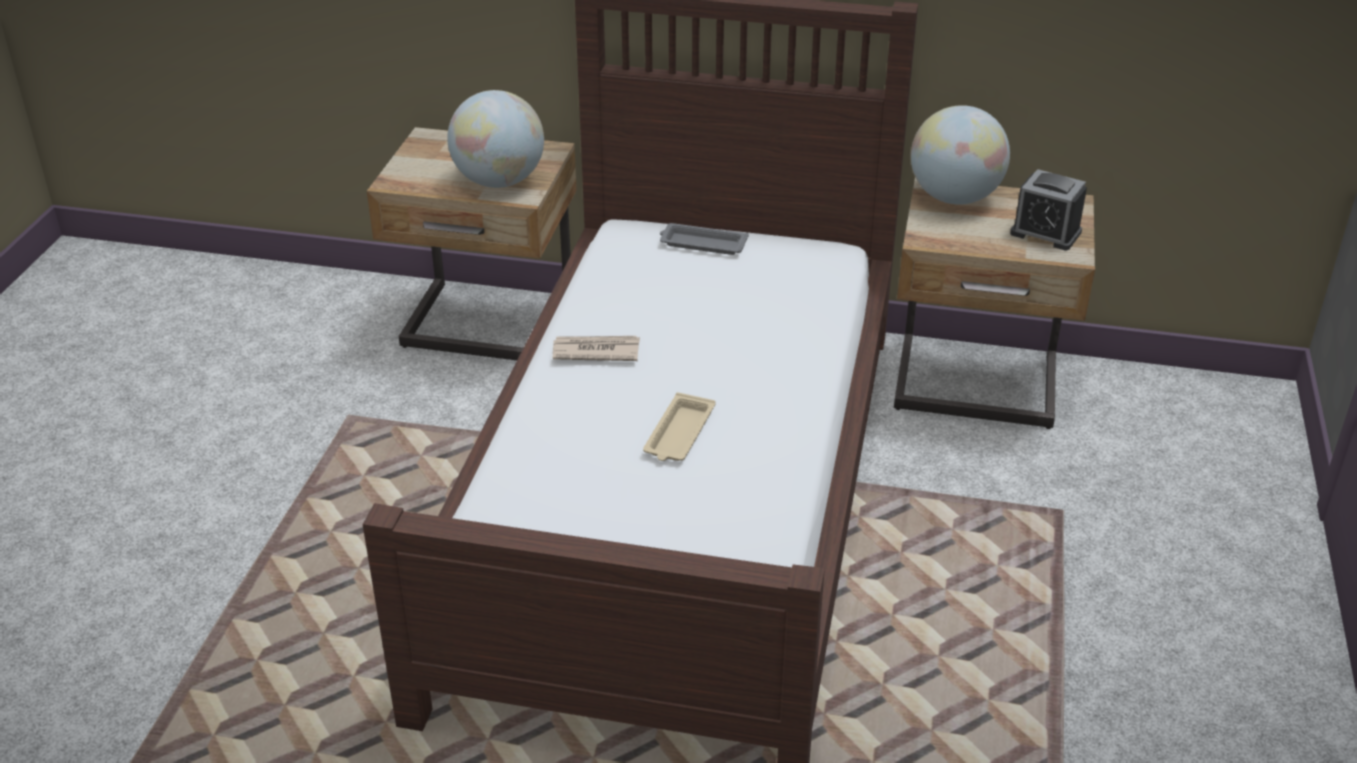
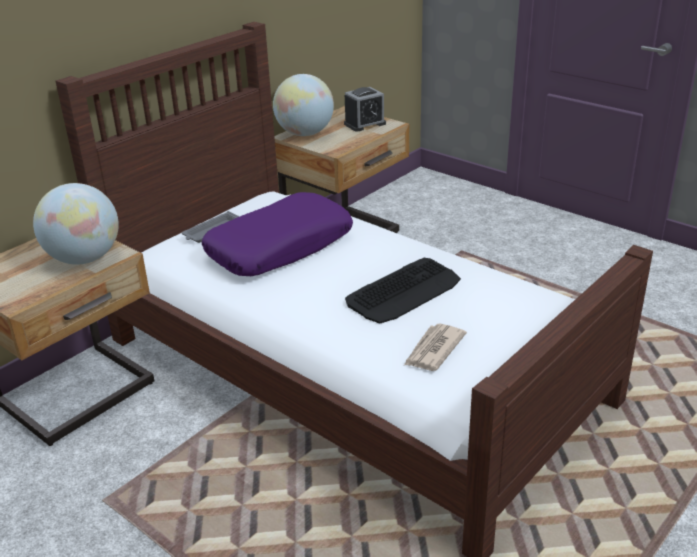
camera: 60 degrees left, 5 degrees down
newspaper [553,336,640,361] -> newspaper moved to [404,324,467,371]
beige tray [643,392,716,461] -> keyboard [345,258,461,324]
none -> purple pillow [202,192,353,276]

